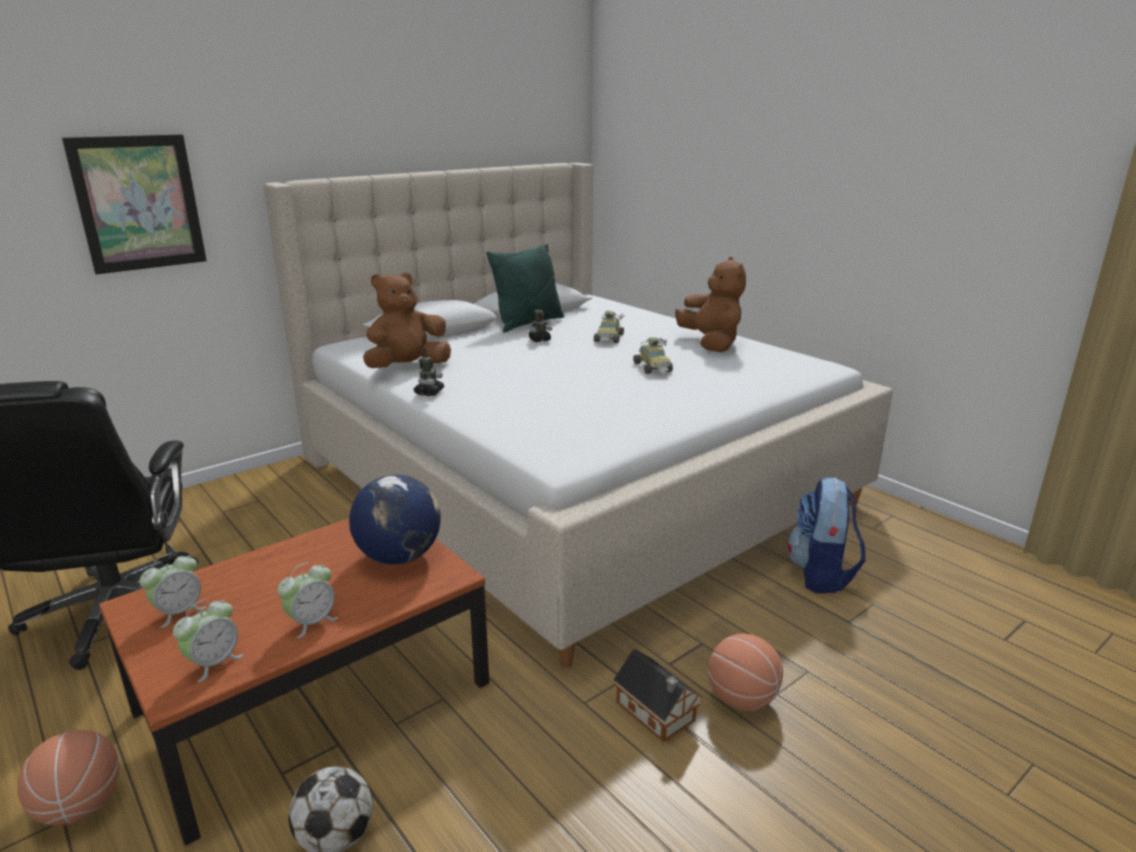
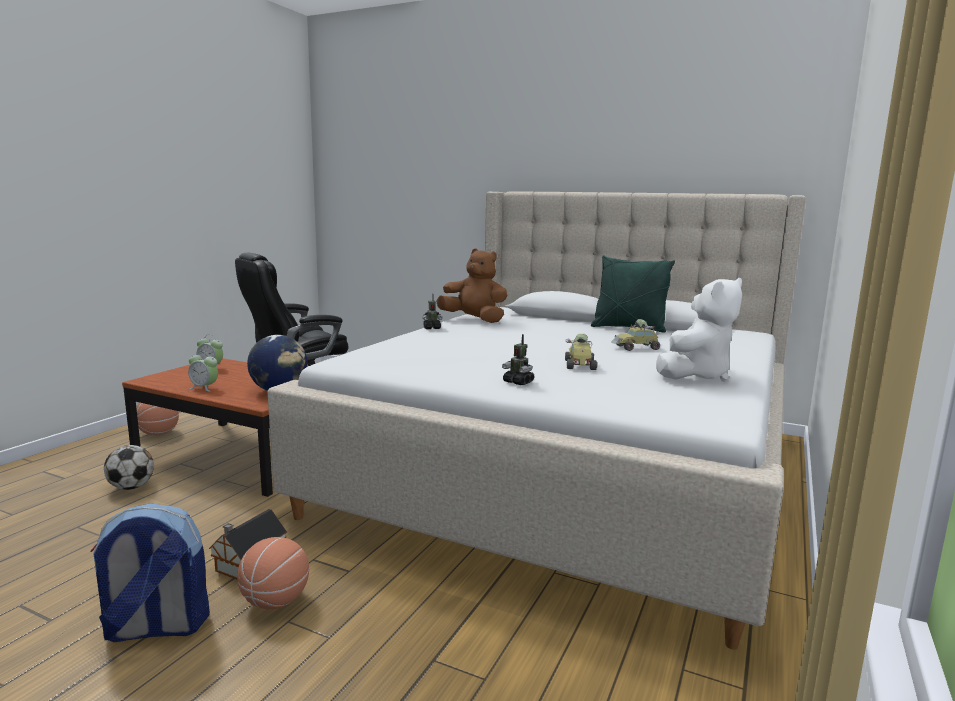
camera: 65 degrees right, 10 degrees down
picture [62,134,207,274] -> none
alarm clock [173,600,243,682] -> none
toy robot [529,302,552,342] -> toy robot moved to [502,334,535,385]
toy car [633,337,673,374] -> toy car turned 135 degrees clockwise [565,334,597,370]
brown plush toy [675,257,746,352] -> white plush toy [656,278,742,382]
backpack [787,477,865,593] -> backpack moved to [90,503,210,642]

